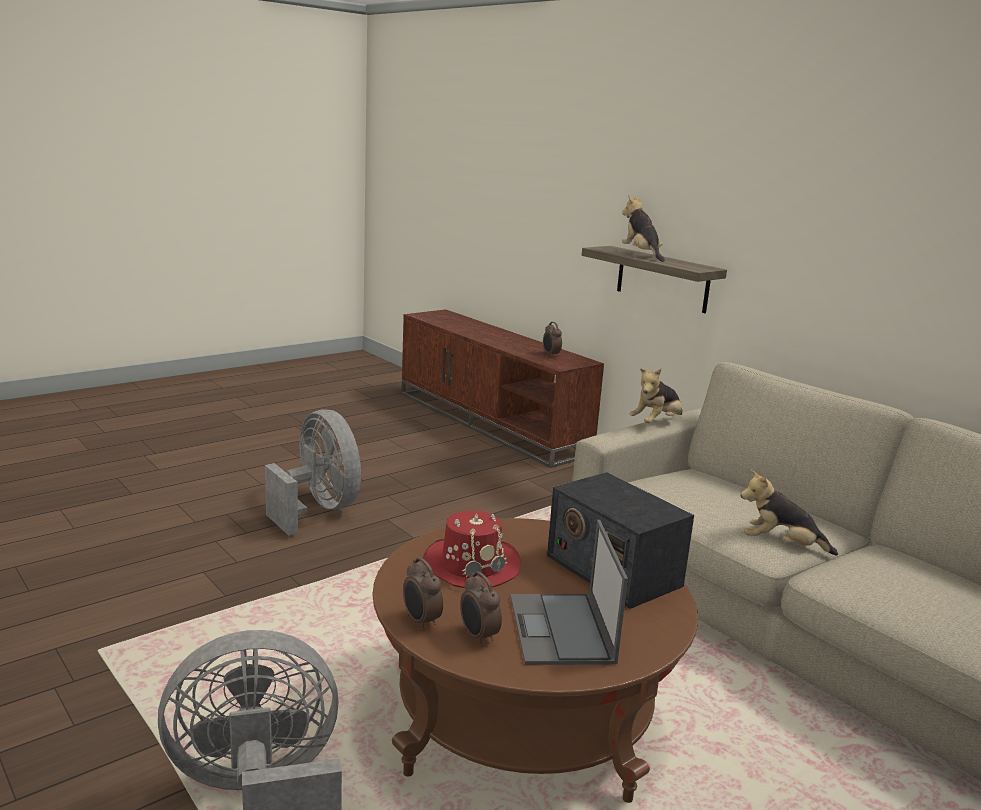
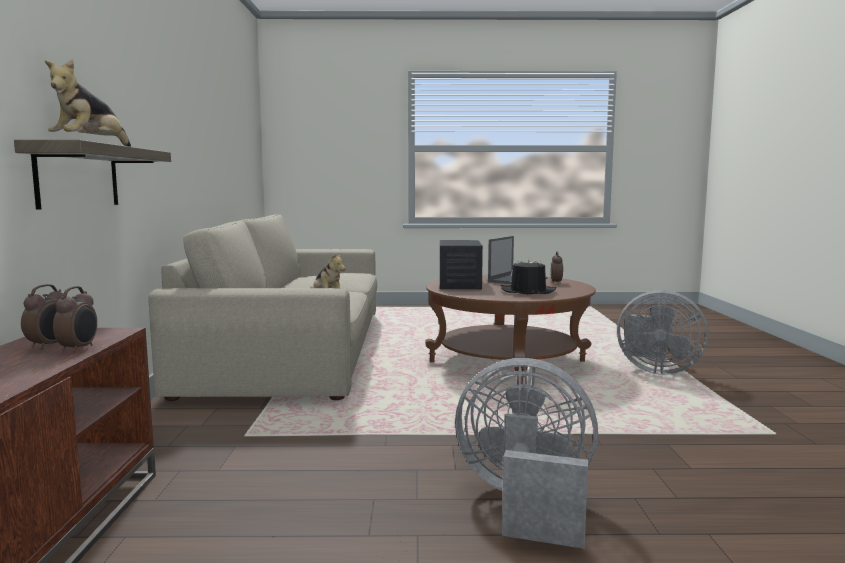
camera: 140 degrees left, 10 degrees down
grey fan [265,409,361,536] -> grey fan turned 105 degrees clockwise [455,358,598,549]
alarm clock [403,558,443,630] -> alarm clock moved to [53,286,97,353]
red hat [423,511,521,588] -> black hat [501,258,557,294]
plush toy [630,368,683,423] -> none

